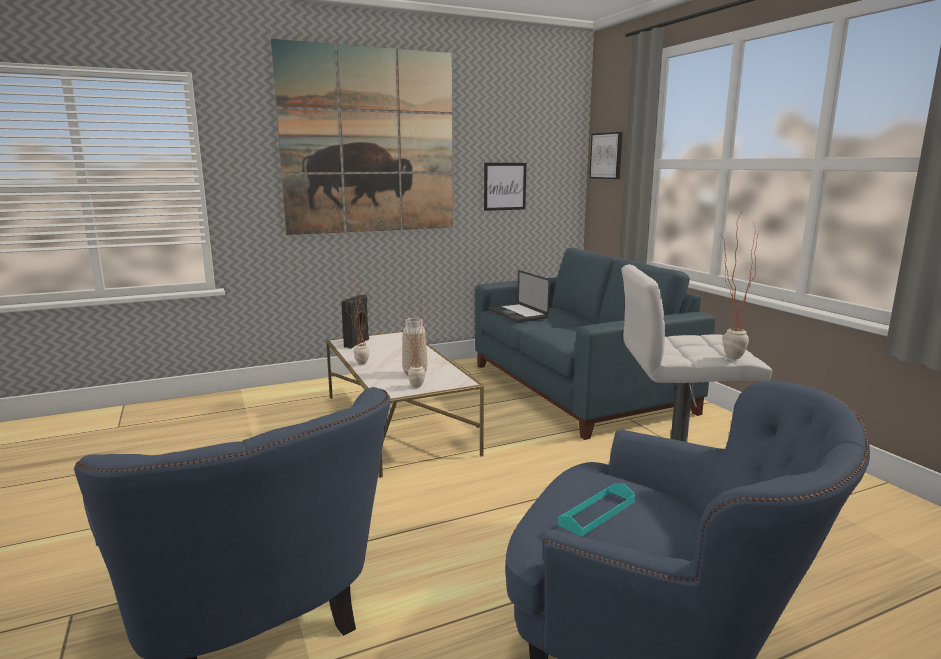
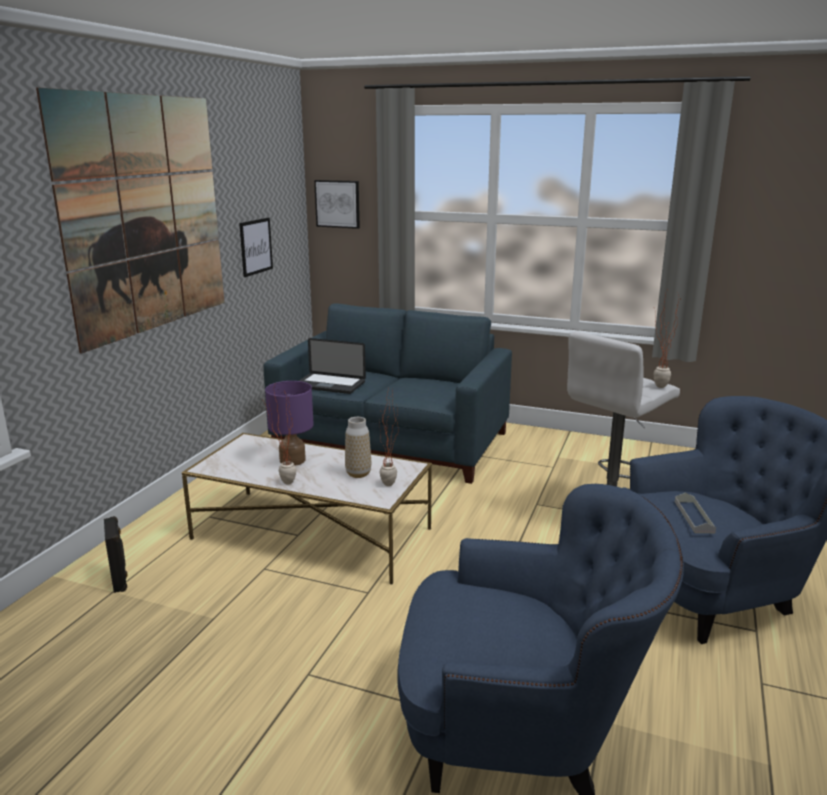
camera: 45 degrees left, 5 degrees up
black speaker [341,295,369,349] -> black speaker moved to [104,516,127,593]
turquoise tray [558,483,635,537] -> grey tray [675,492,716,533]
none -> purple table lamp [265,381,314,466]

